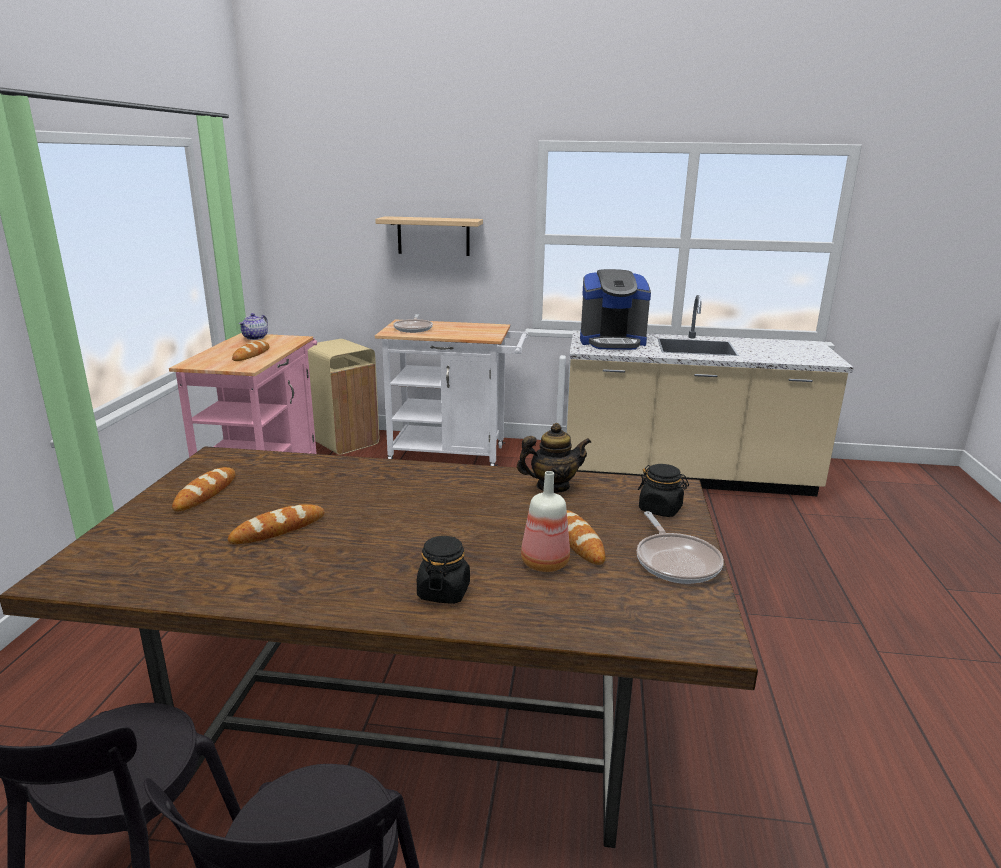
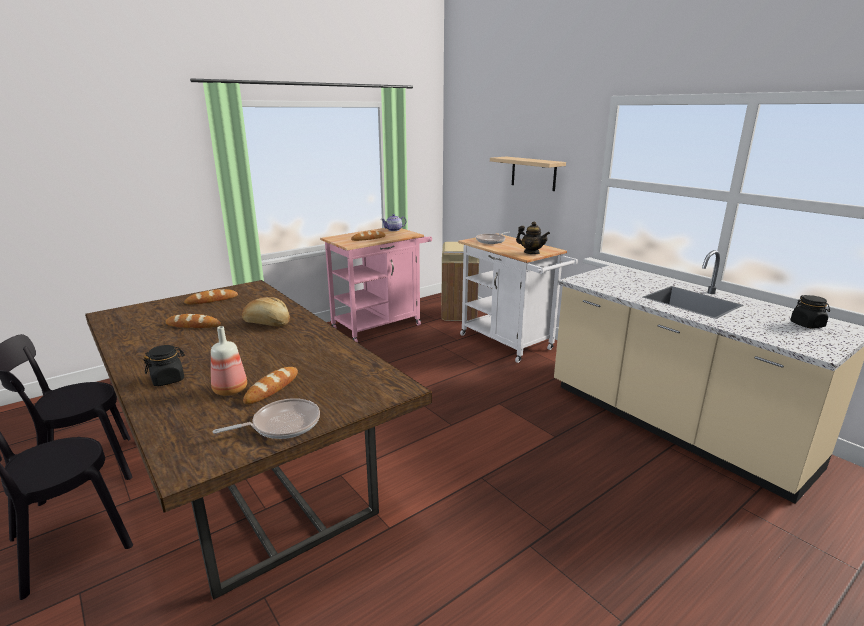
camera: 45 degrees right, 0 degrees up
teapot [517,423,591,493] -> teapot moved to [516,221,550,254]
coffee machine [580,269,651,350] -> none
frying pan [637,511,724,584] -> frying pan turned 150 degrees counterclockwise [213,398,320,439]
black jar [638,464,689,517] -> black jar moved to [790,295,830,328]
none -> bread [242,297,290,326]

